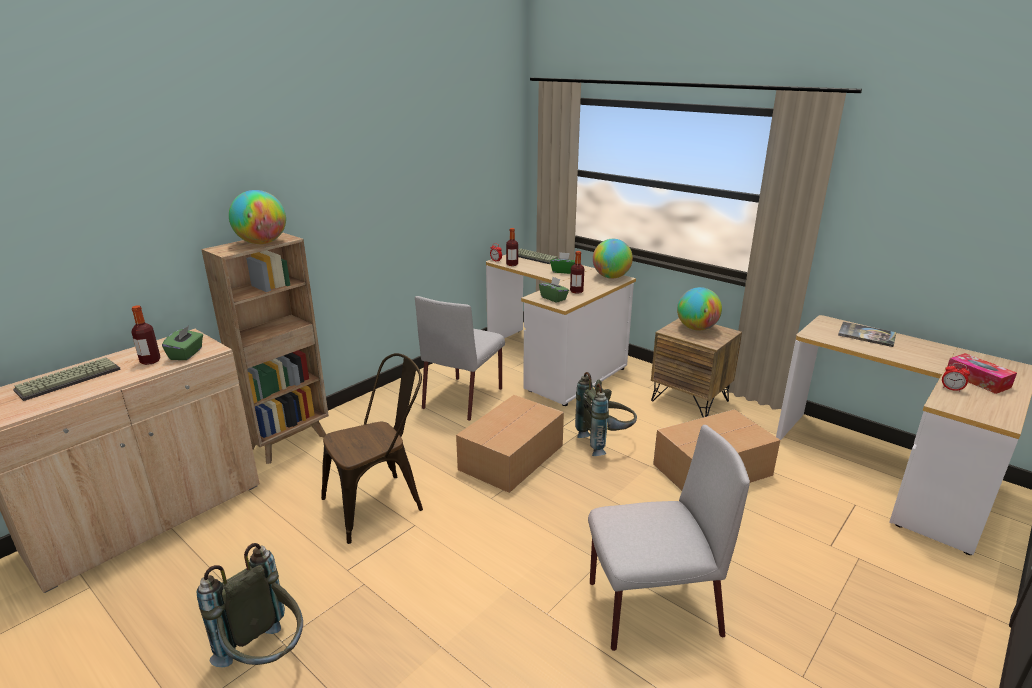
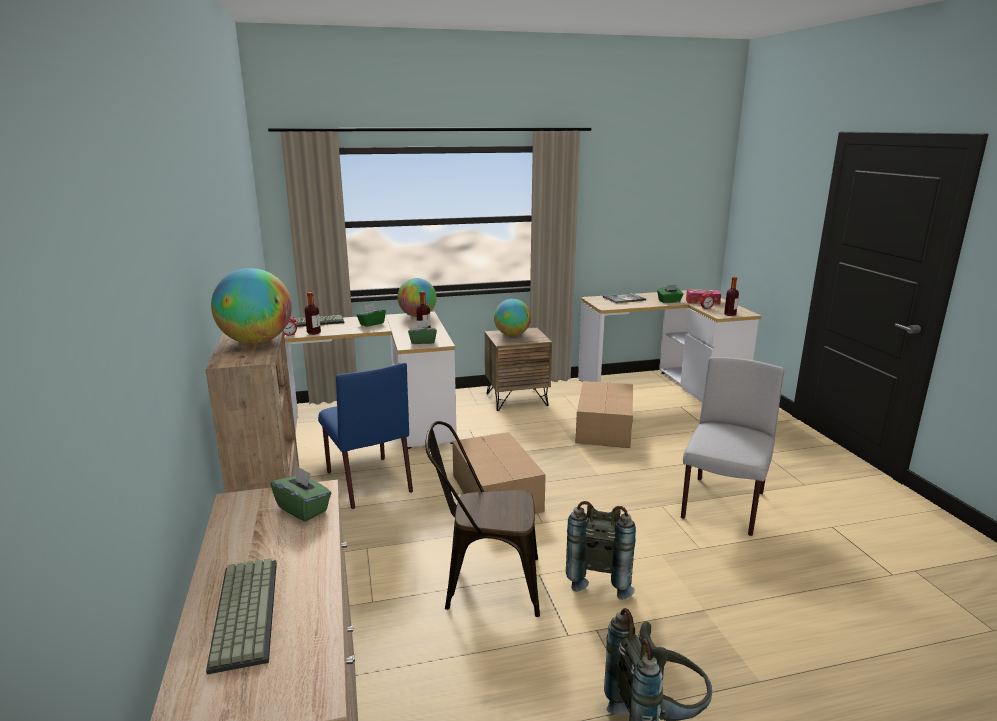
camera: 55 degrees left, 5 degrees down
bottle [131,305,161,365] -> bottle moved to [724,277,739,316]
brown chair [321,353,423,544] -> brown chair turned 90 degrees counterclockwise [425,421,540,617]
grey chair [415,296,505,421] -> blue chair [318,363,413,509]
grey backpack [575,372,637,456] -> grey backpack moved to [566,501,636,600]
none -> green tissue box [657,285,683,303]

